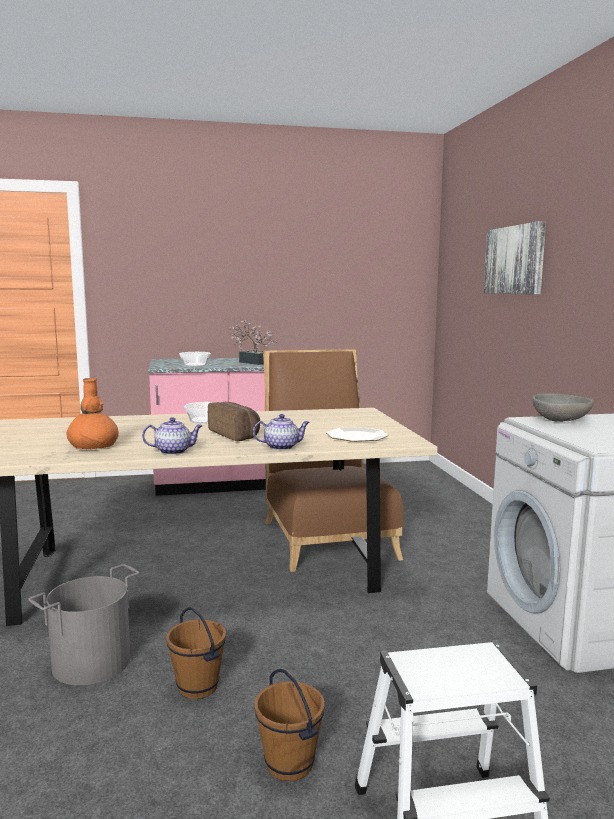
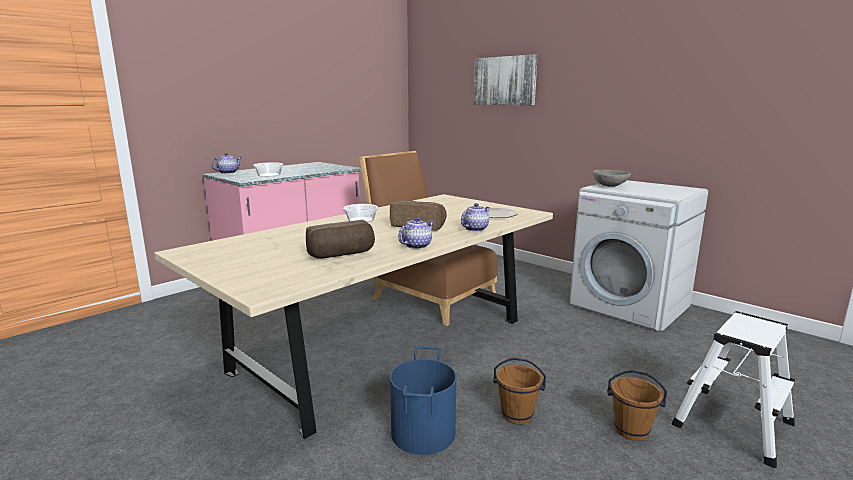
camera: 35 degrees left, 5 degrees up
grey bucket [28,564,140,685] -> blue bucket [390,346,456,455]
orange vase [67,378,119,449] -> bread [306,220,375,259]
potted plant [229,320,279,365] -> none
none -> teapot [211,153,241,174]

